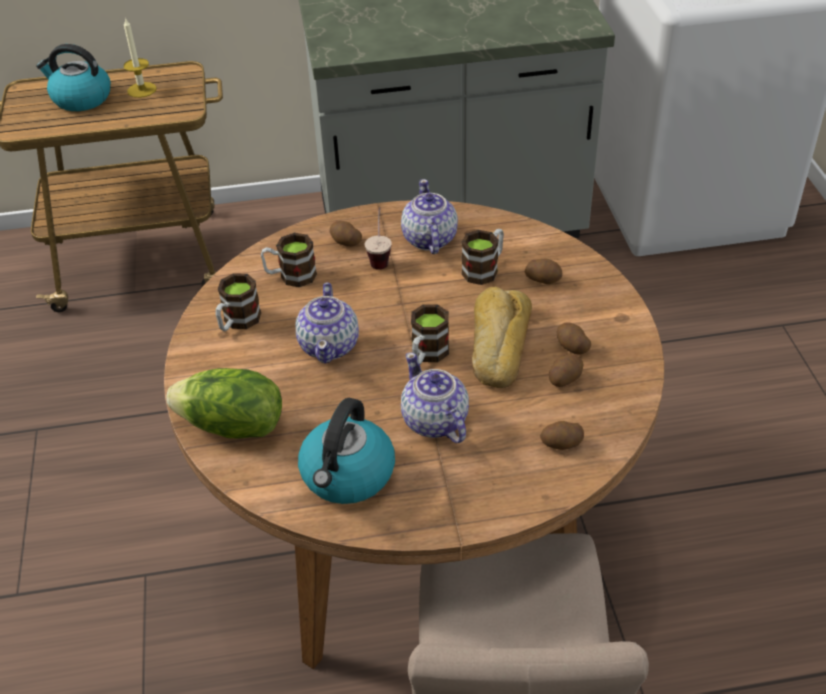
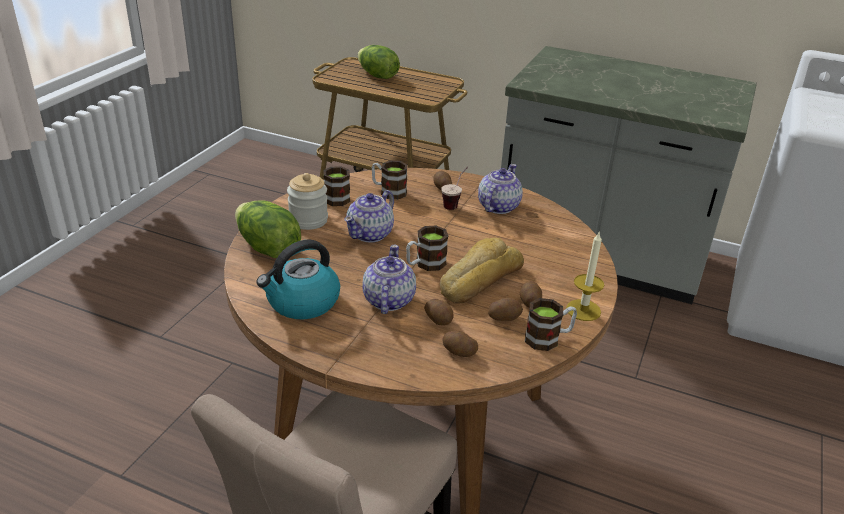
camera: 30 degrees right, 10 degrees down
kettle [36,44,111,111] -> lettuce [357,45,400,79]
candle [124,18,156,98] -> candle moved to [566,232,604,321]
mug [461,229,504,285] -> mug moved to [525,298,577,351]
potato [525,258,562,284] -> potato moved to [424,299,454,326]
none -> jar [287,173,328,230]

